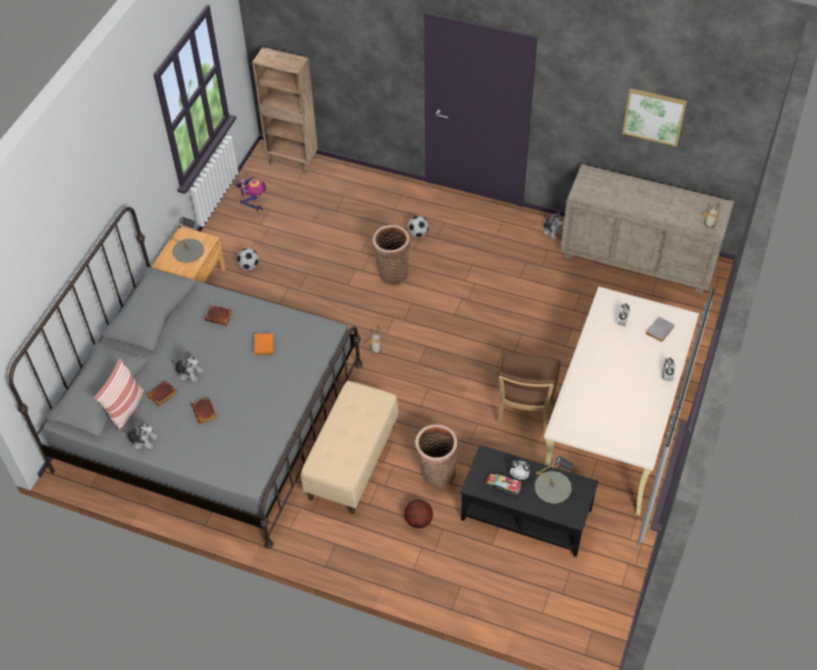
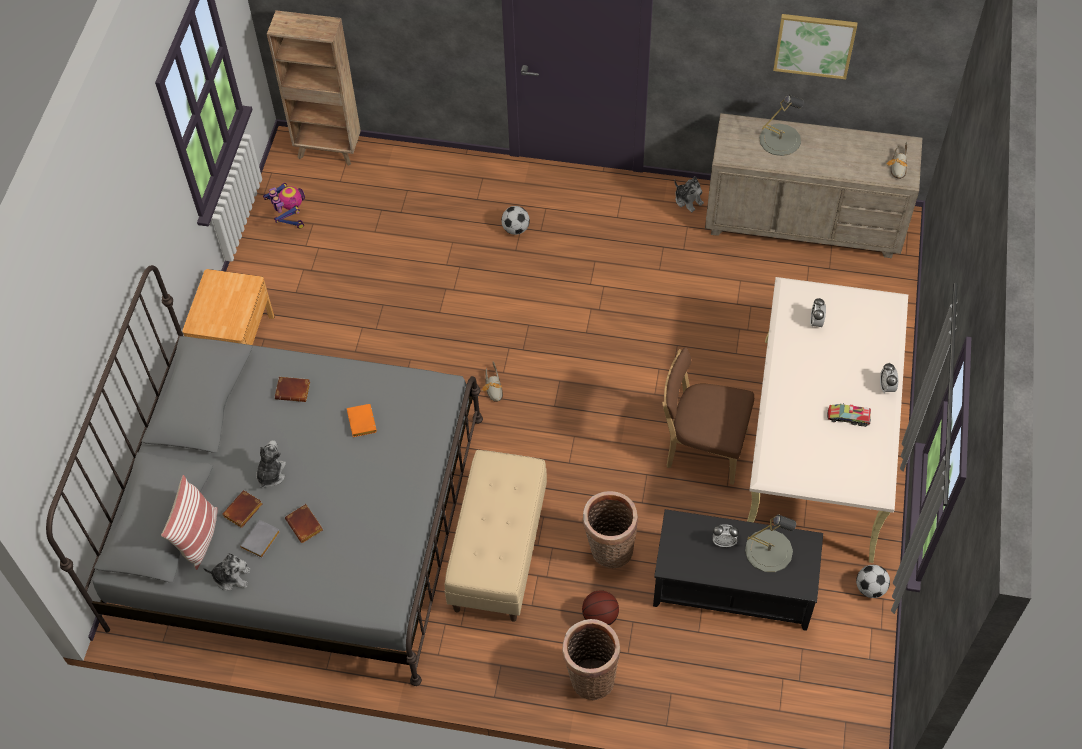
camera: 10 degrees left, 5 degrees up
grey table lamp [169,217,204,263] -> grey table lamp moved to [759,95,804,156]
plush toy [171,351,203,382] -> plush toy turned 90 degrees counterclockwise [256,440,286,489]
football [237,248,259,271] -> football moved to [856,565,890,598]
basket [372,225,410,285] -> basket moved to [562,619,621,700]
toy truck [486,474,521,495] -> toy truck moved to [827,403,871,427]
brown chair [497,351,561,433] -> brown chair turned 105 degrees clockwise [662,347,754,485]
grey book [646,317,675,342] -> grey book moved to [240,520,280,558]

